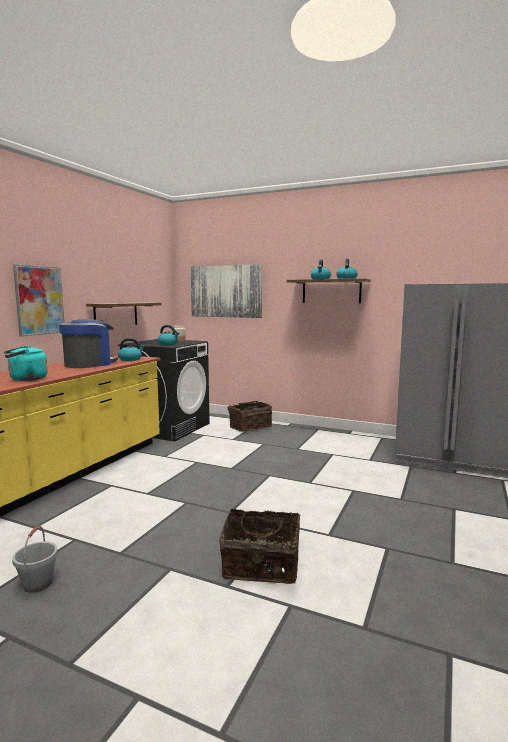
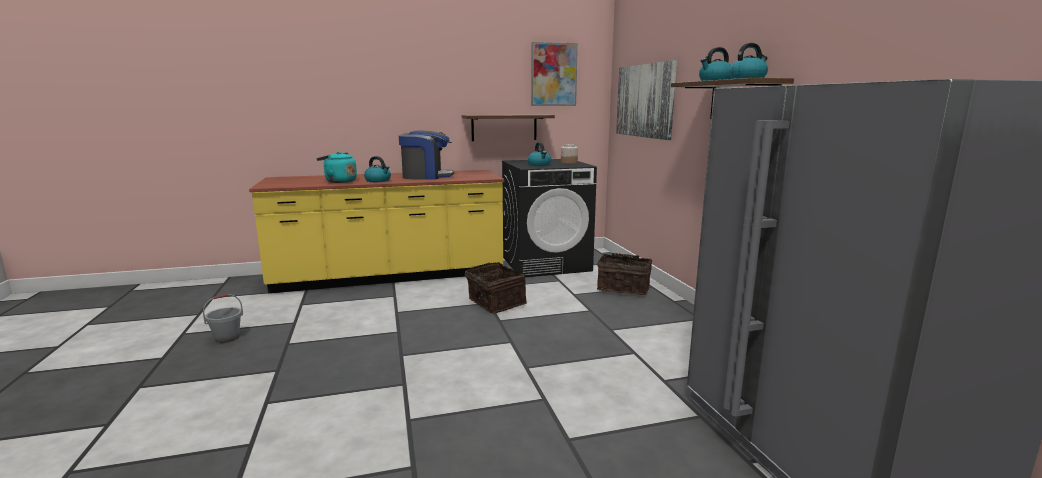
camera: 50 degrees right, 5 degrees up
picture [13,265,65,337] -> picture moved to [531,42,578,106]
kettle [118,338,145,361] -> kettle moved to [364,156,391,182]
basket [219,509,300,584] -> basket moved to [465,262,527,314]

